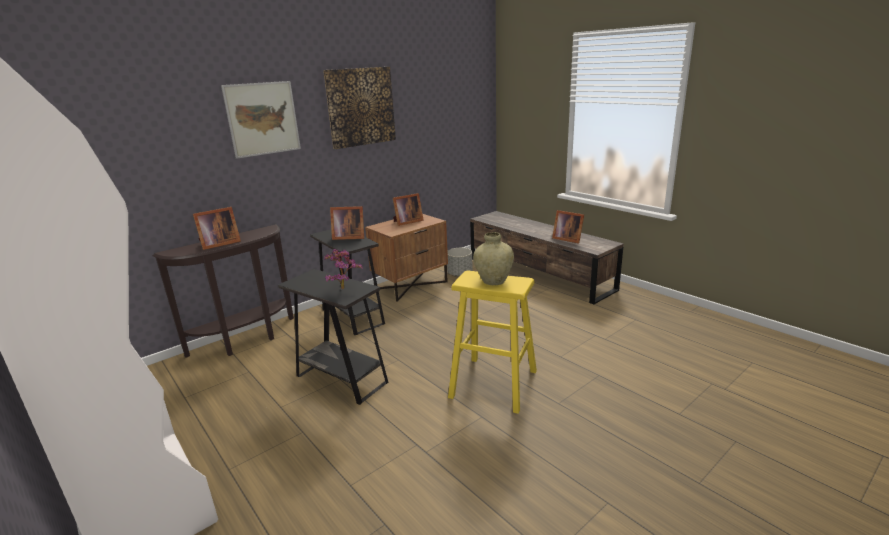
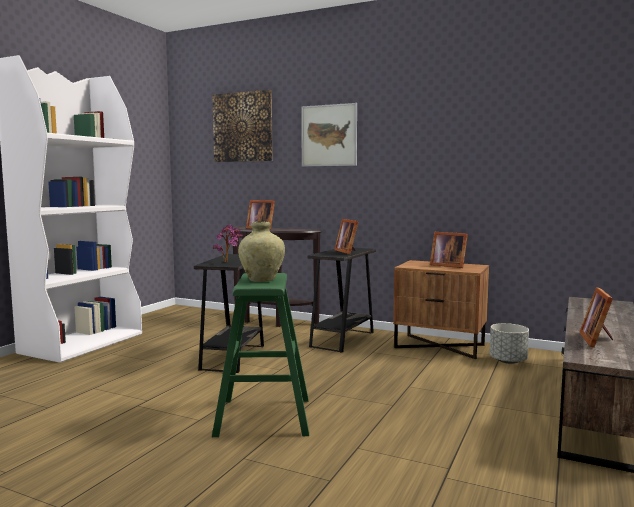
camera: 65 degrees right, 15 degrees down
picture [323,67,396,149] -> picture moved to [213,90,273,162]
yellow stool [448,271,537,414] -> green stool [212,273,309,437]

